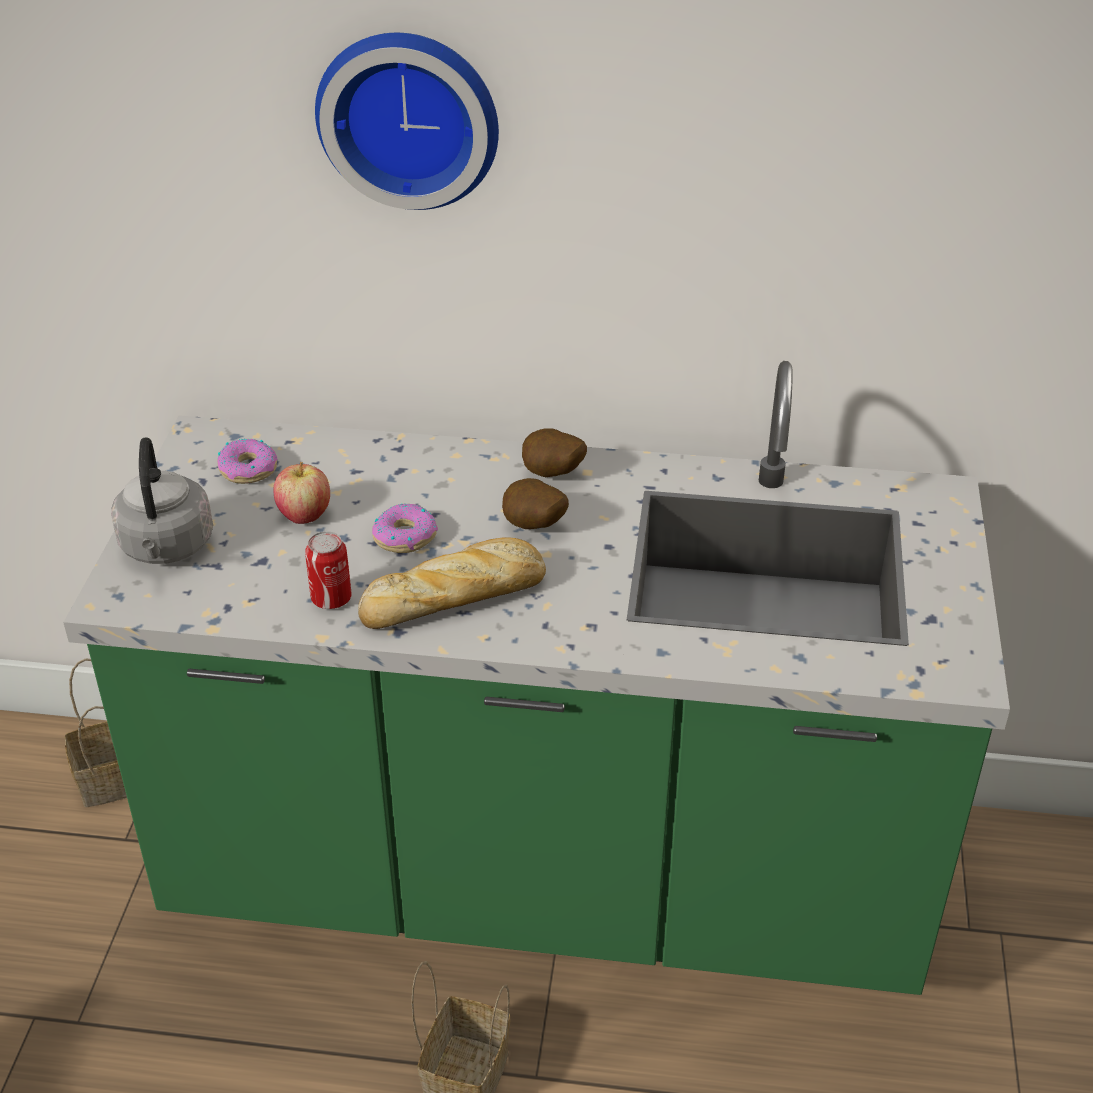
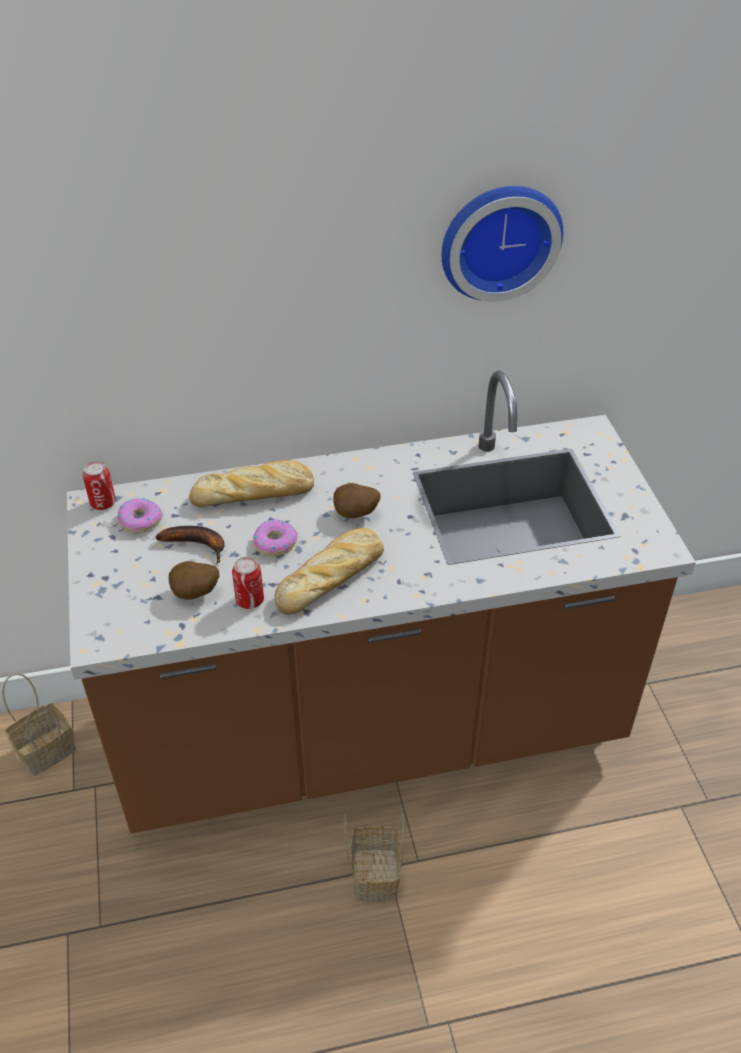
camera: 20 degrees left, 5 degrees up
green counter [63,361,1010,995] -> brown counter [67,371,696,834]
grey kettle [111,437,213,564] -> none
apple [273,462,330,524] -> banana [156,526,225,563]
wall clock [315,33,499,210] -> wall clock moved to [442,186,563,302]
potato [522,428,587,477] -> potato moved to [169,561,219,600]
none -> can [83,461,116,510]
none -> bread [189,460,314,507]

